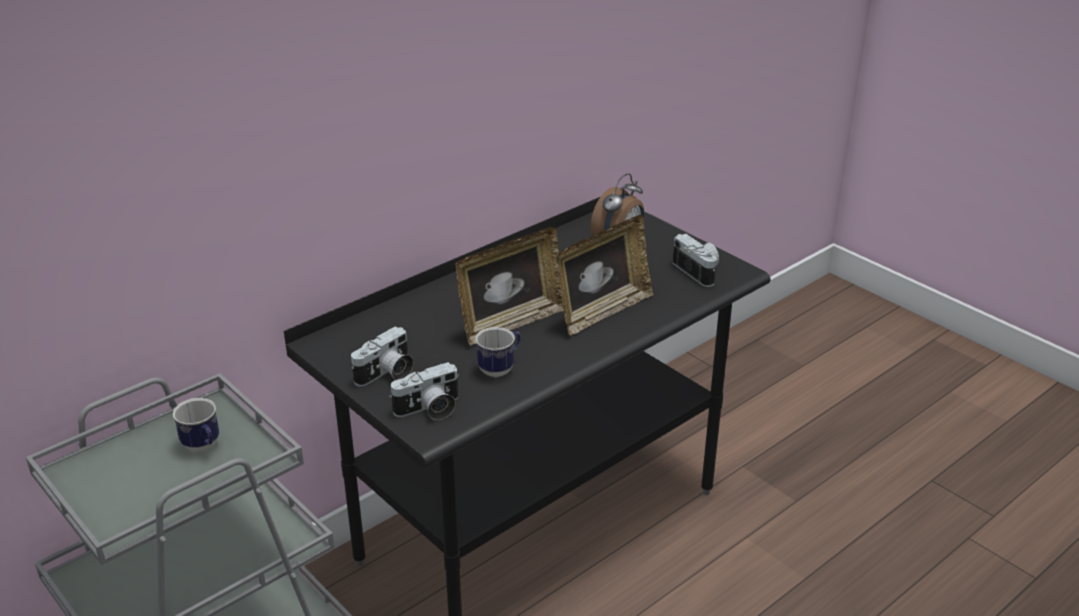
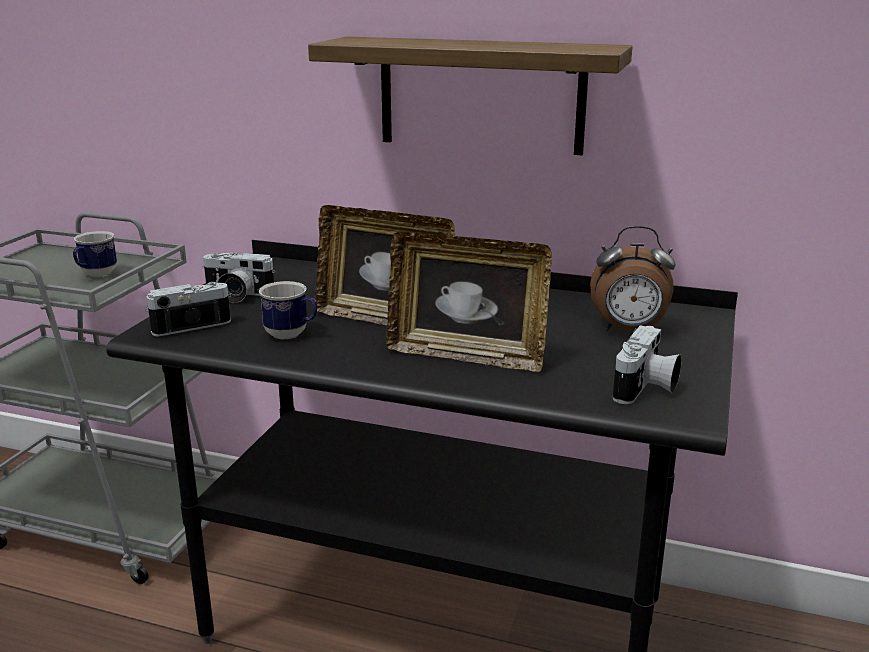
camera: 60 degrees right, 10 degrees down
camera [389,362,459,420] -> camera turned 120 degrees clockwise [145,282,231,337]
none -> shelf [308,36,633,156]

